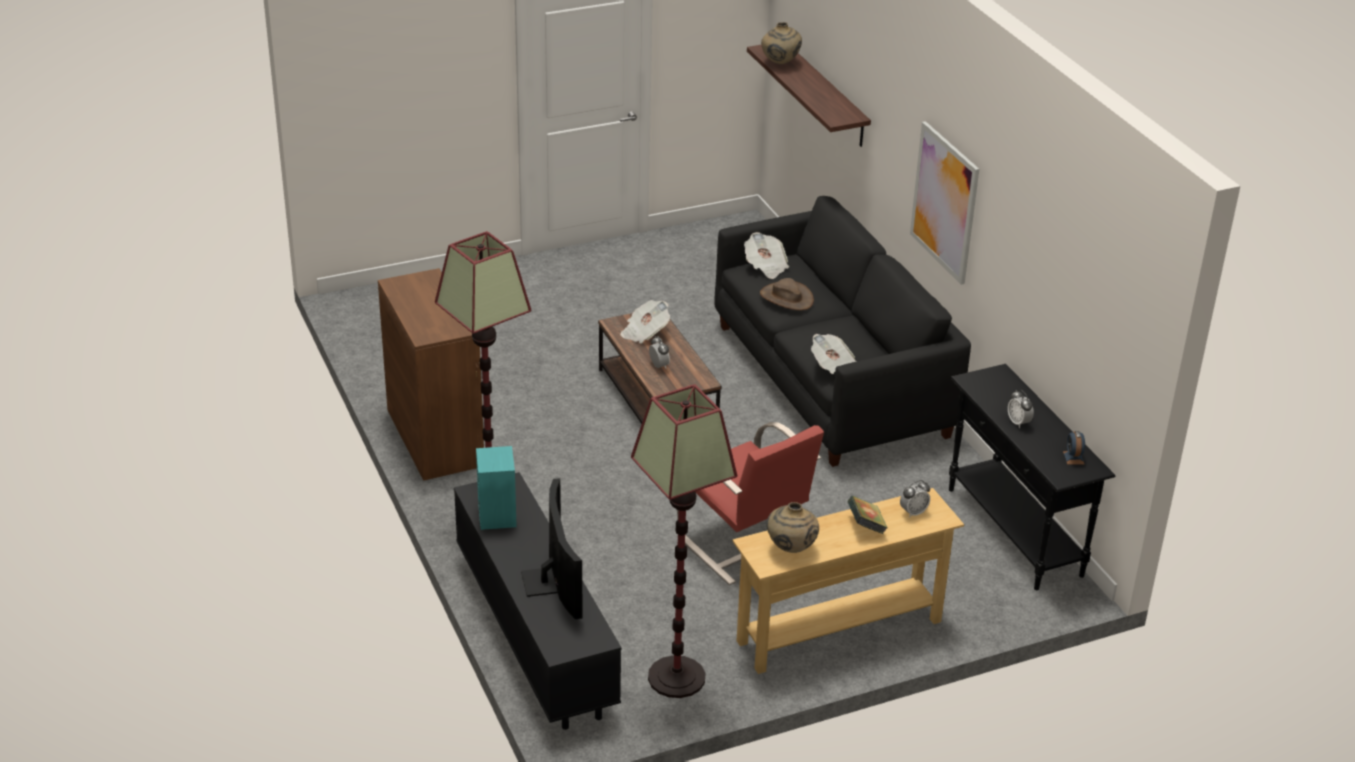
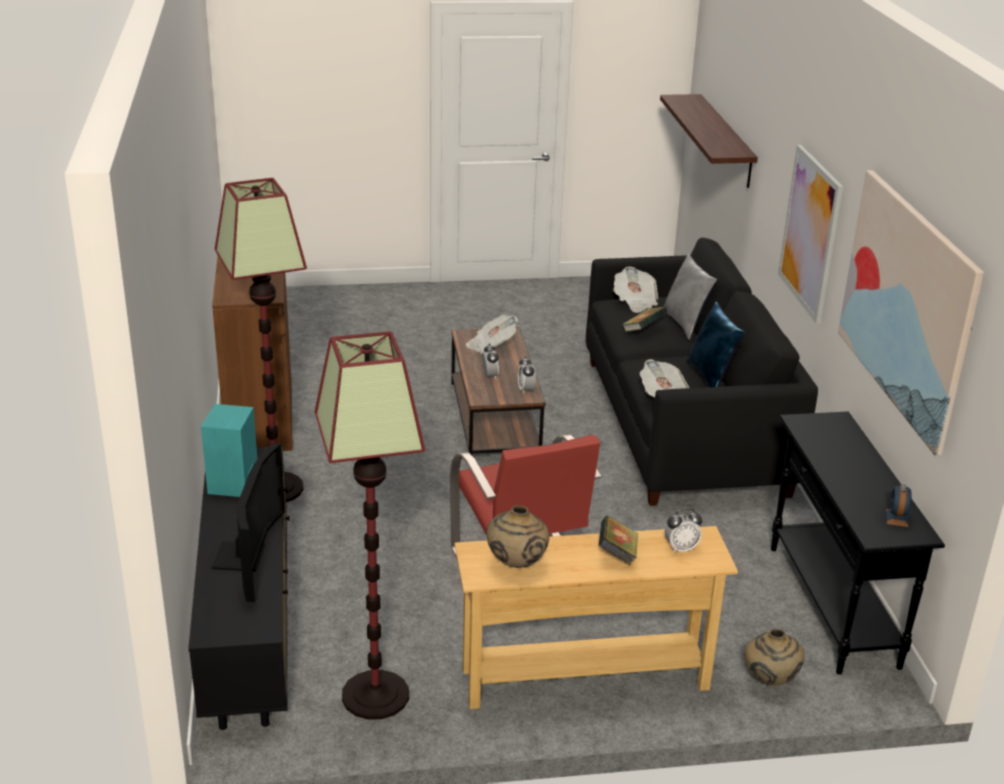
camera: 15 degrees right, 5 degrees down
brown hat [760,278,814,310] -> book [622,307,668,332]
beige vase [761,22,802,64] -> beige vase moved to [744,629,805,685]
alarm clock [1008,390,1034,428] -> alarm clock moved to [518,356,536,394]
none -> grey pillow [664,254,717,340]
none -> blue pillow [686,302,745,387]
none -> picture [838,170,984,456]

